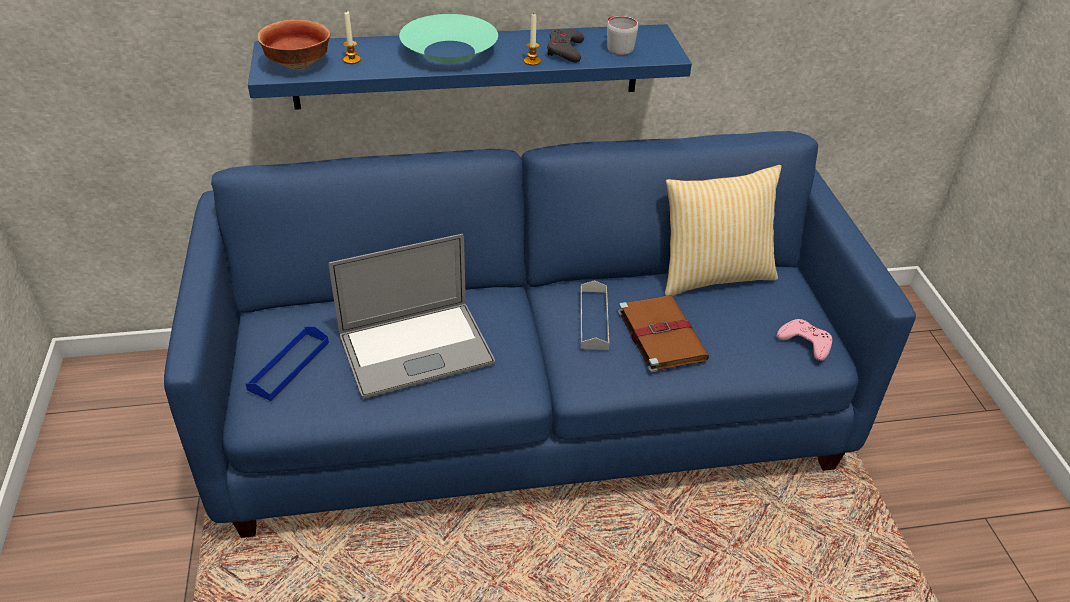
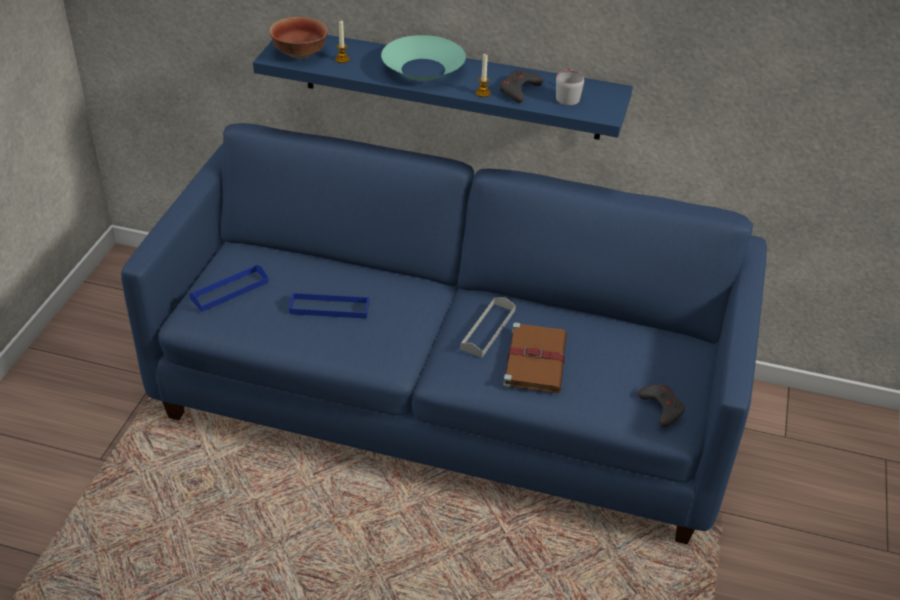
camera: 25 degrees right, 0 degrees up
laptop [329,234,495,399] -> blue tray [289,292,369,319]
pillow [665,165,781,296] -> none
pink game controller [777,319,832,361] -> grey game controller [638,384,685,427]

